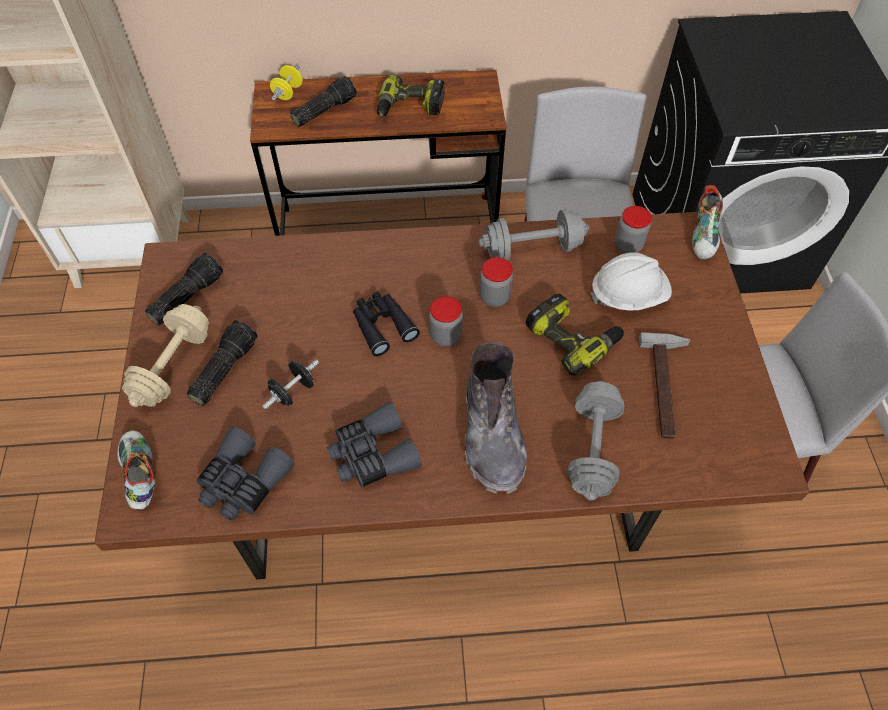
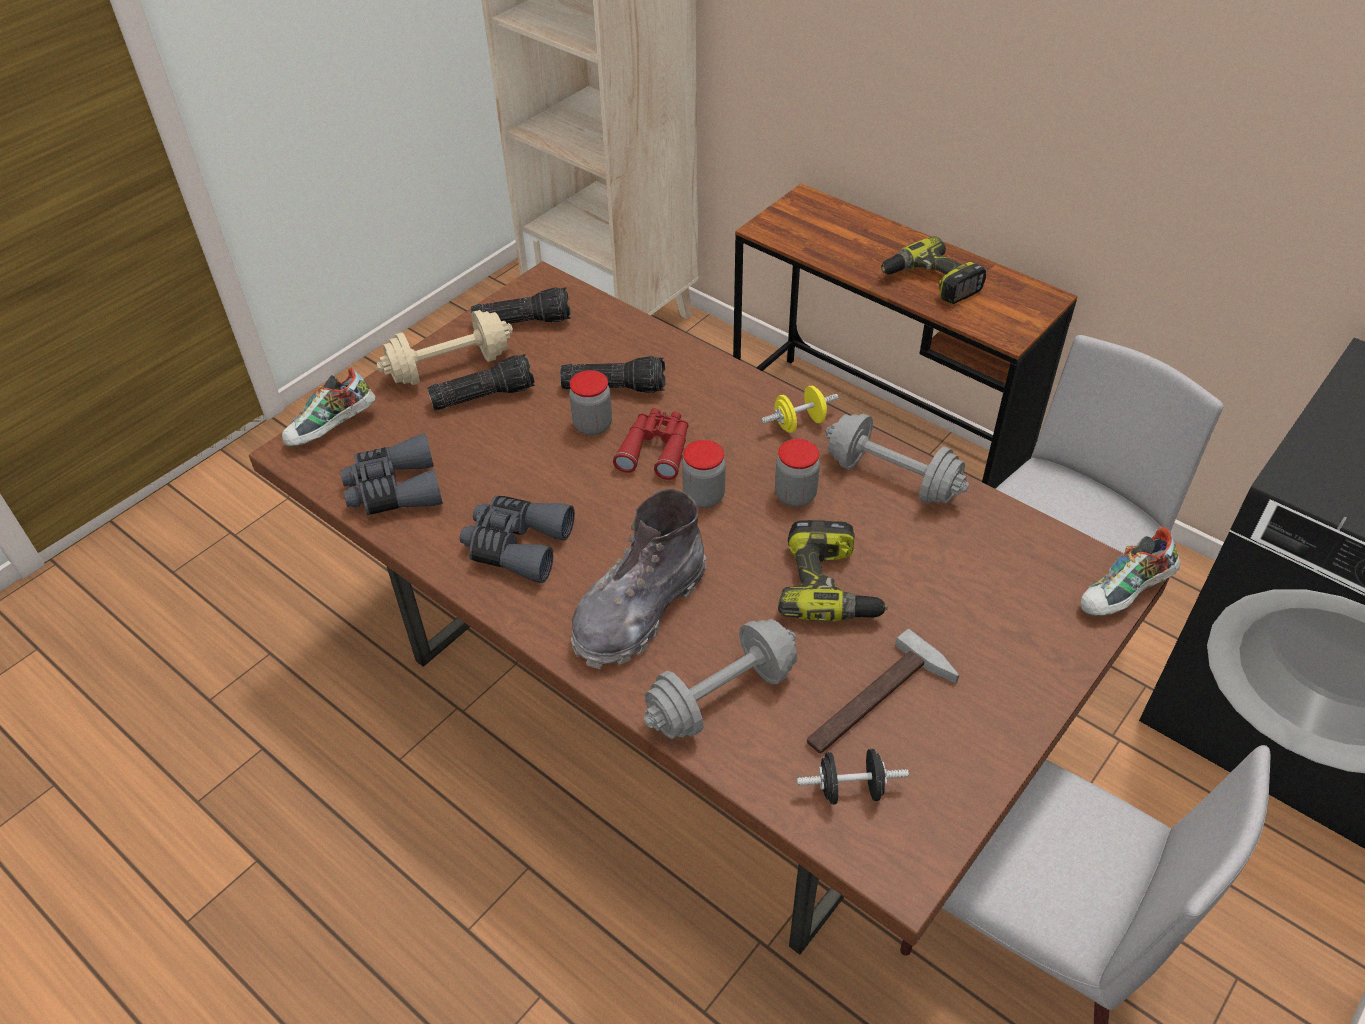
camera: 45 degrees right, 10 degrees down
shoe [117,430,155,509] -> shoe turned 150 degrees counterclockwise [282,367,376,447]
black dumbbell [262,360,319,409] -> black dumbbell moved to [797,749,909,805]
yellow dumbbell [270,65,303,101] -> yellow dumbbell moved to [761,386,839,433]
flashlight [290,76,357,127] -> flashlight moved to [560,356,666,393]
black binoculars [353,292,420,356] -> red binoculars [613,408,689,480]
white hard hat [591,252,672,311] -> none
jar [615,206,652,253] -> jar moved to [569,370,612,435]

